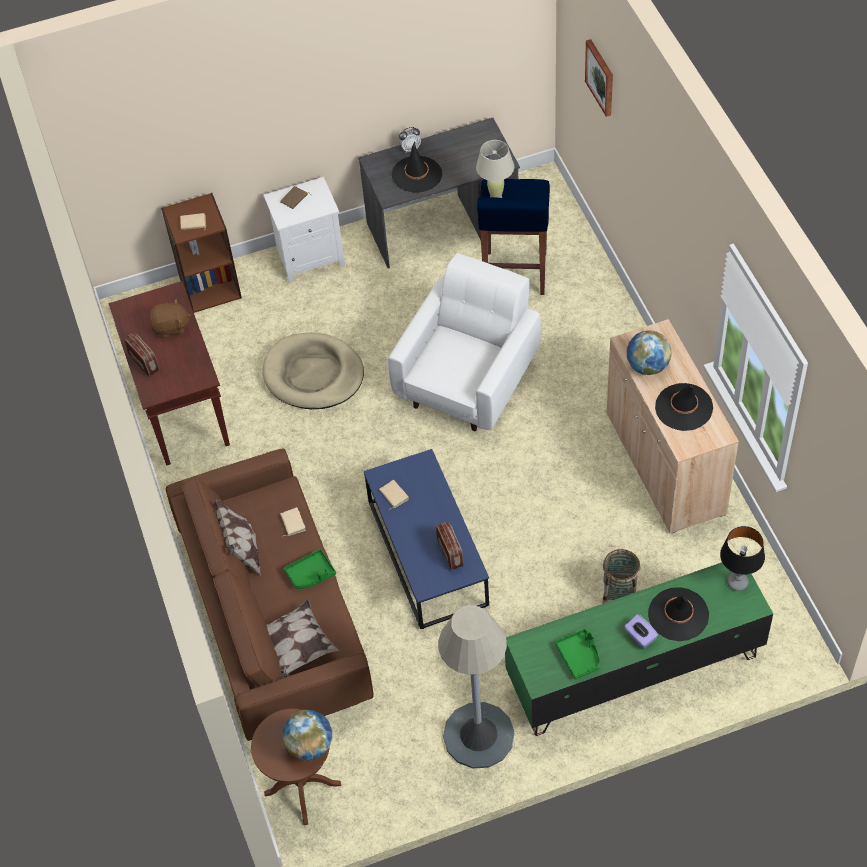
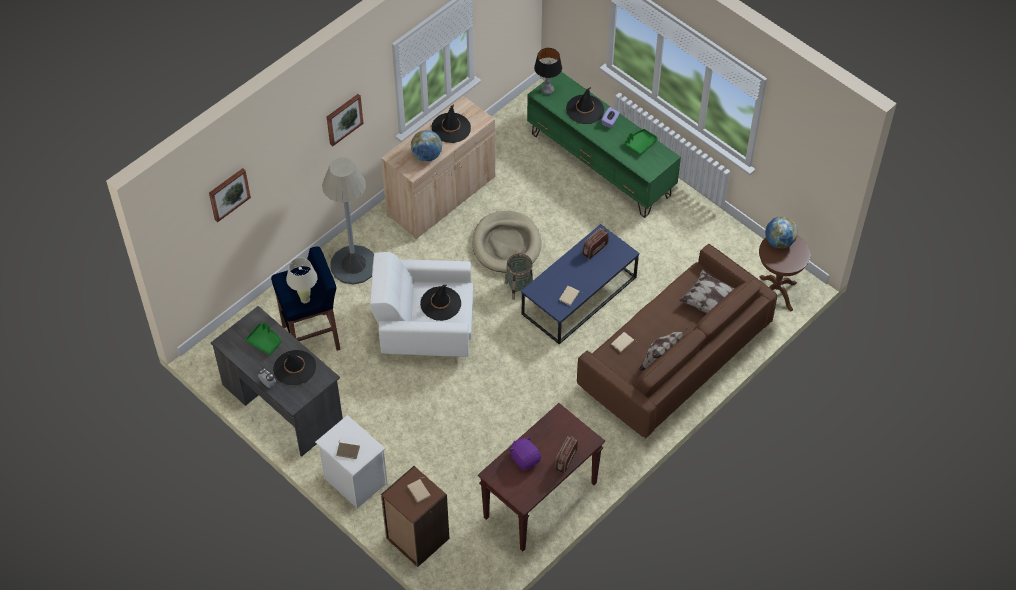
camera: 120 degrees left, 0 degrees up
brown plush toy [149,299,191,338] -> purple plush toy [509,436,541,470]
beige dog bed [263,332,364,409] -> beige dog bed moved to [473,211,541,273]
green tray [284,549,336,589] -> green tray moved to [245,322,282,355]
grey floor lamp [438,605,515,768] -> grey floor lamp moved to [322,157,374,285]
basket [602,549,640,604] -> basket moved to [505,254,533,300]
none -> picture [327,94,364,146]
none -> black hat [420,285,461,321]

